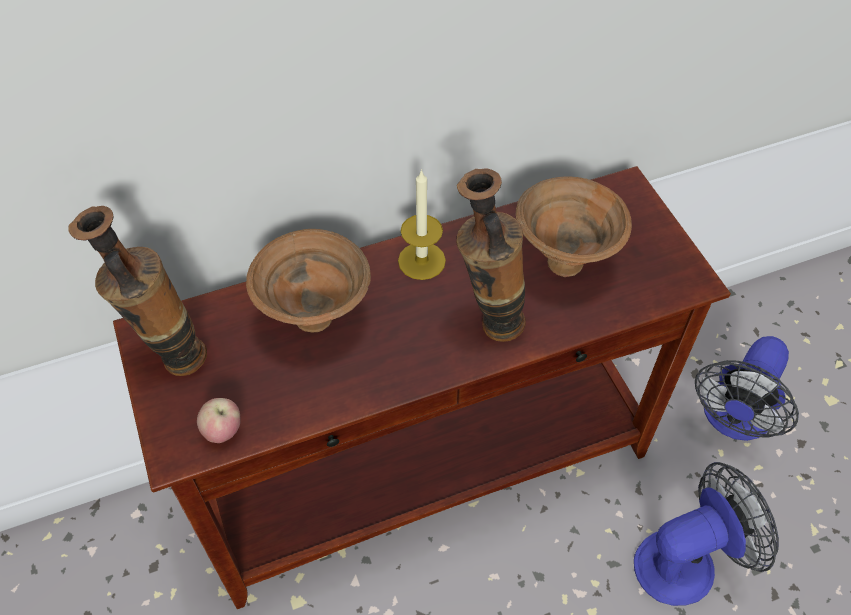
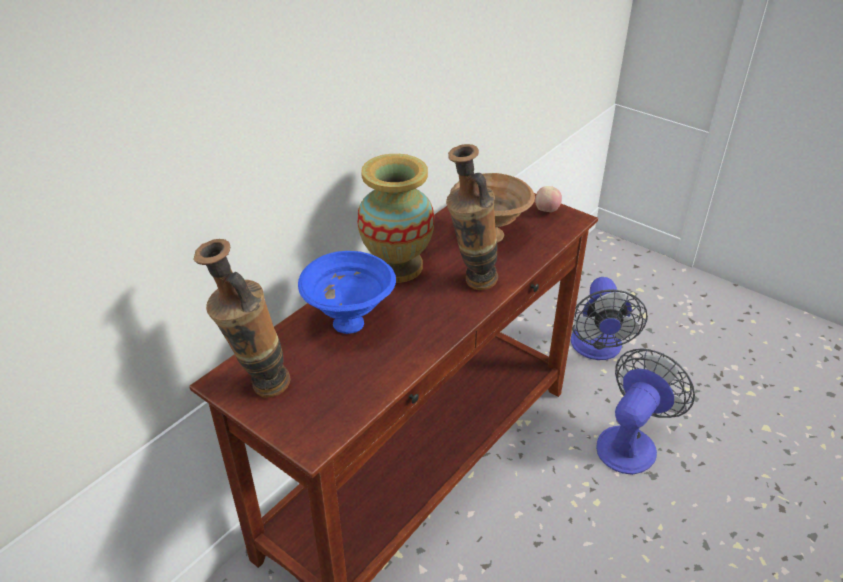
camera: 30 degrees left, 15 degrees down
apple [197,398,241,443] -> apple moved to [535,186,562,212]
brown bowl [246,229,371,333] -> blue bowl [298,251,396,334]
candle [398,169,446,280] -> vase [357,154,434,283]

